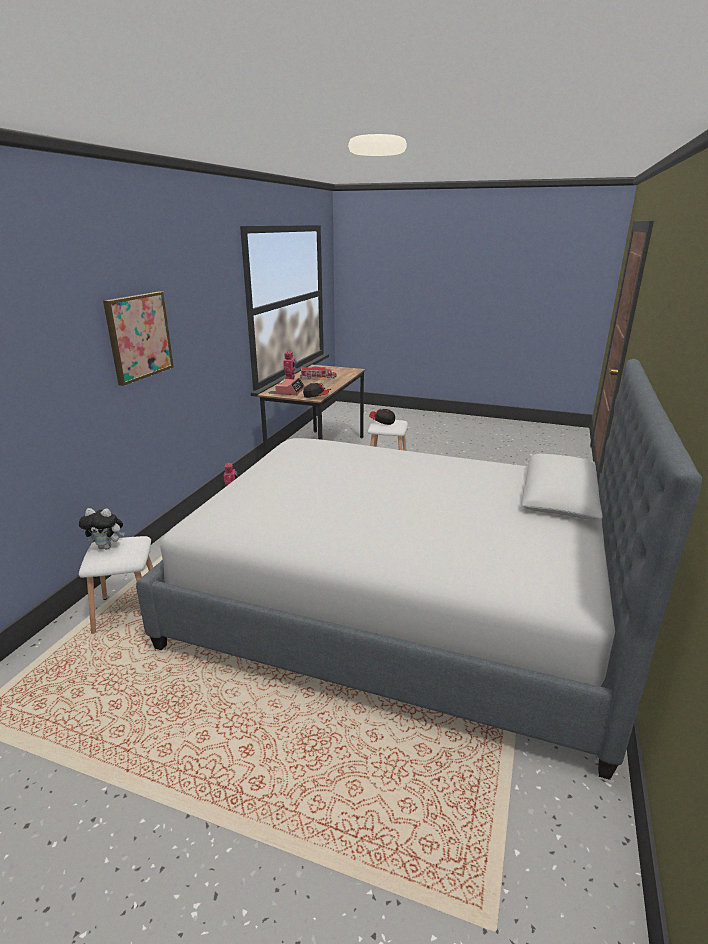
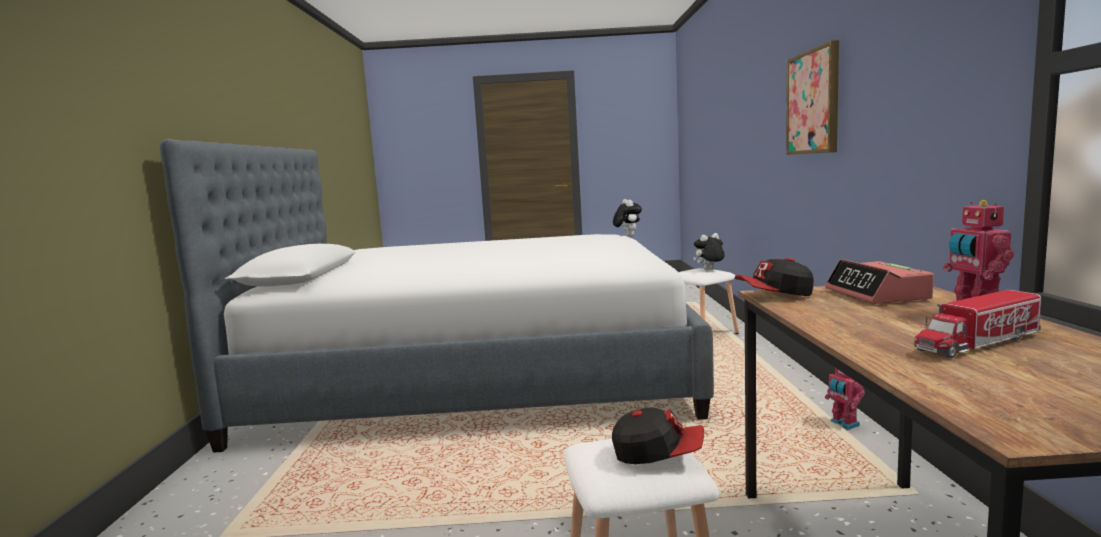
camera: 160 degrees right, 15 degrees down
none -> plush toy [613,199,642,237]

